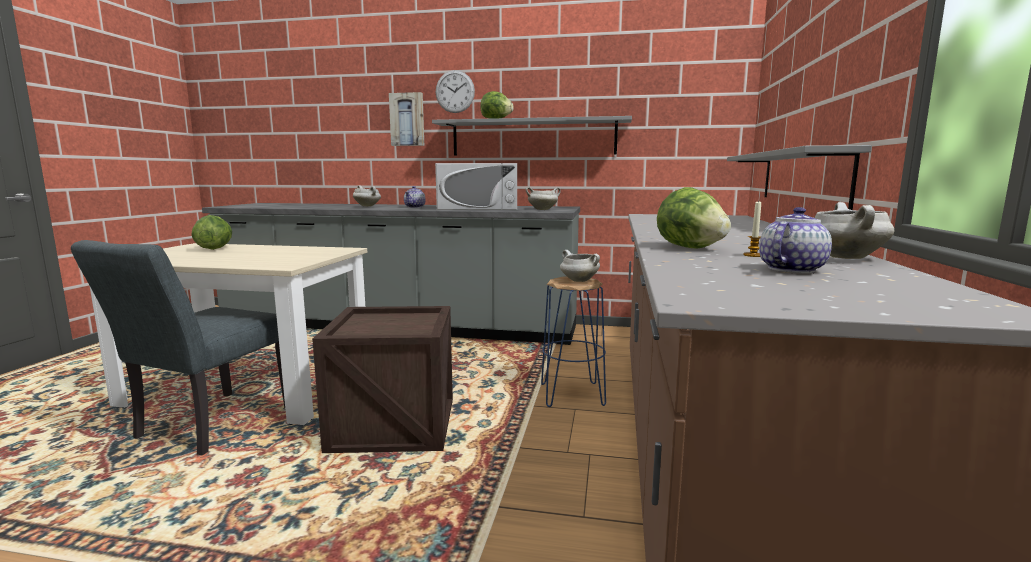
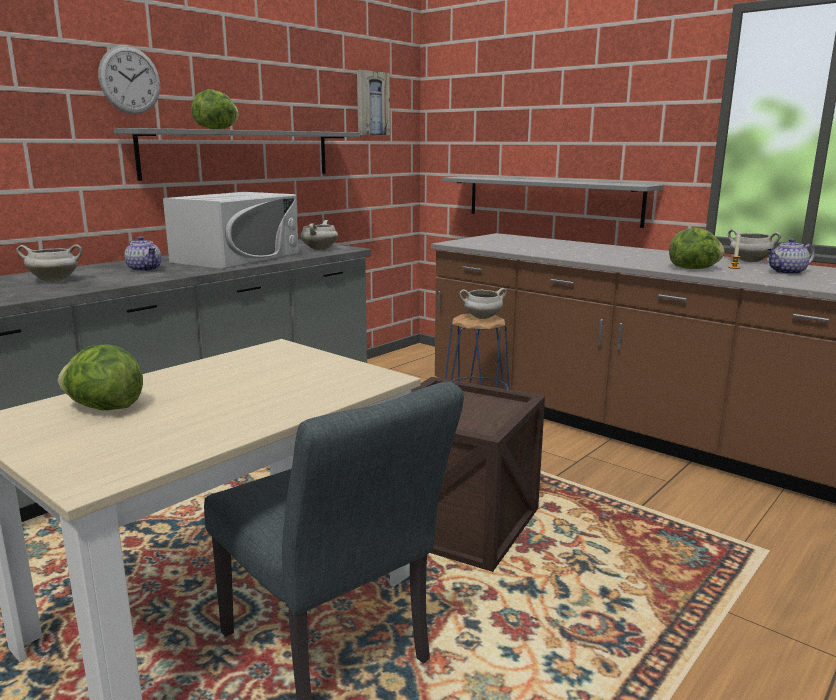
camera: 60 degrees left, 5 degrees up
picture [389,92,424,146] -> picture moved to [357,70,390,135]
teapot [759,207,832,273] -> teapot turned 90 degrees counterclockwise [766,238,815,275]

